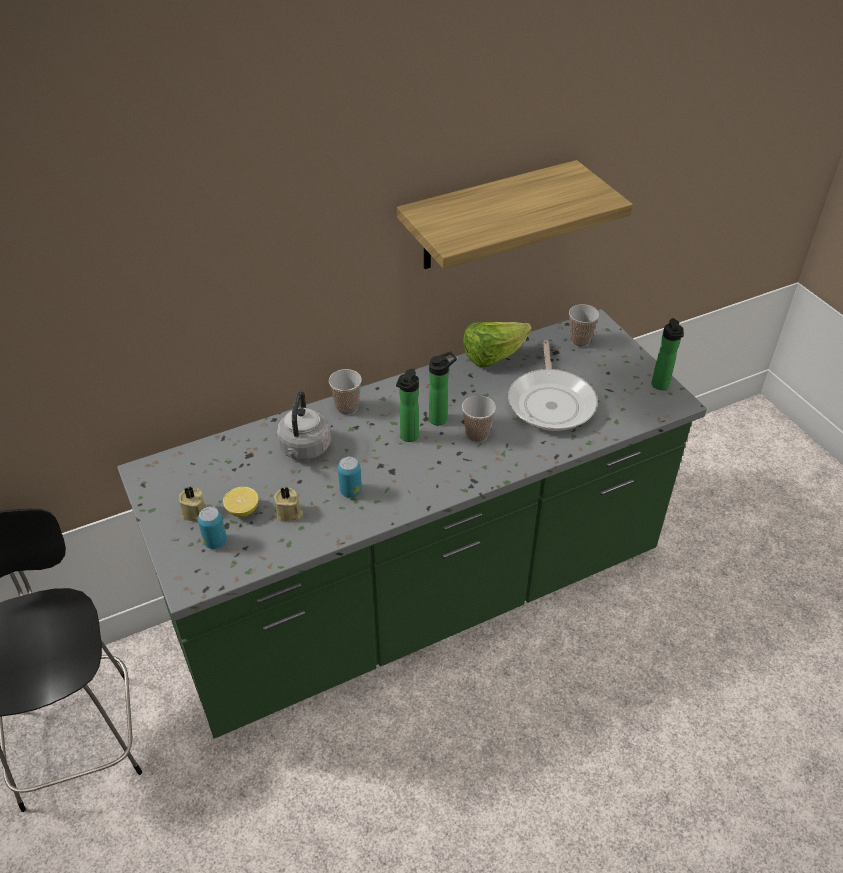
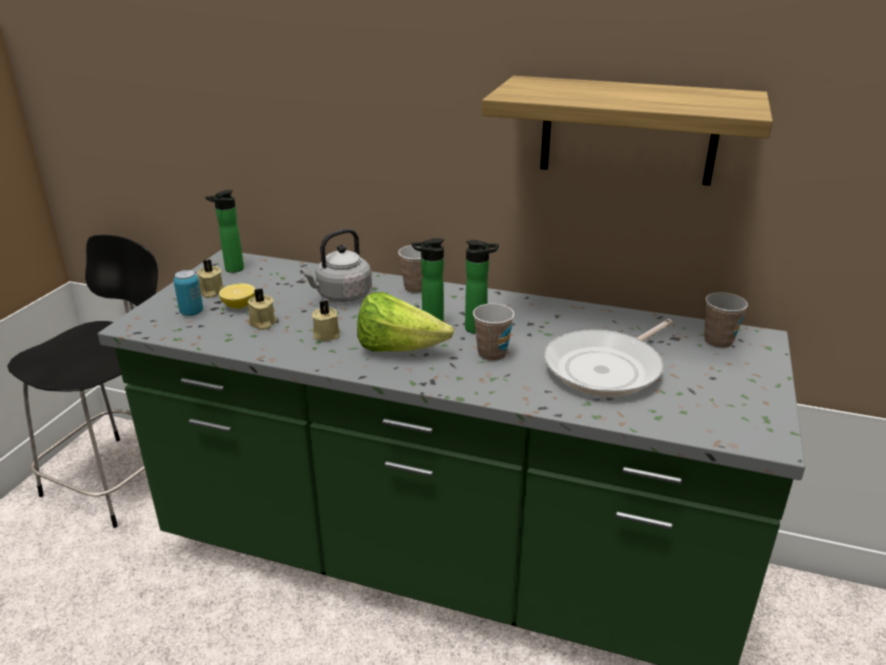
camera: 45 degrees right, 15 degrees down
can [338,457,362,498] -> beige candle [312,300,340,341]
lettuce [463,322,532,367] -> lettuce moved to [357,292,454,352]
bottle [651,318,684,390] -> bottle moved to [205,190,244,273]

